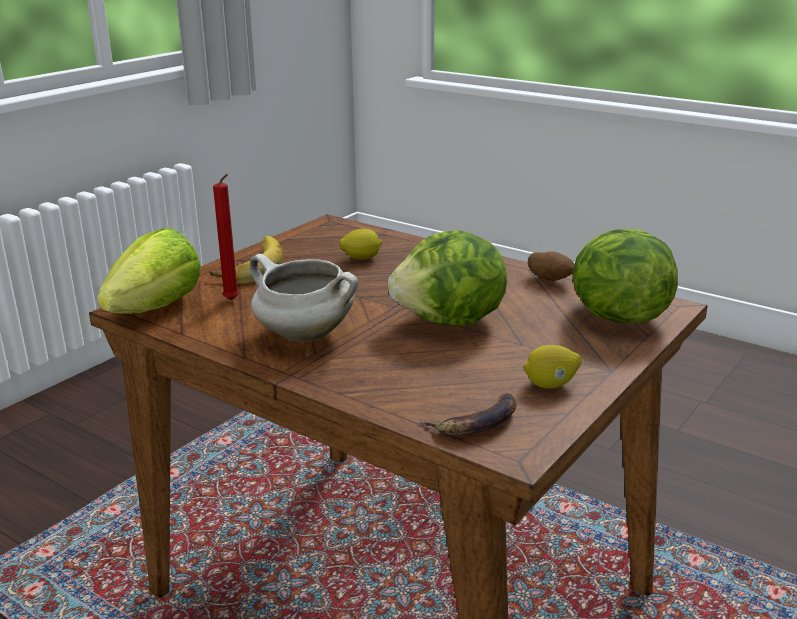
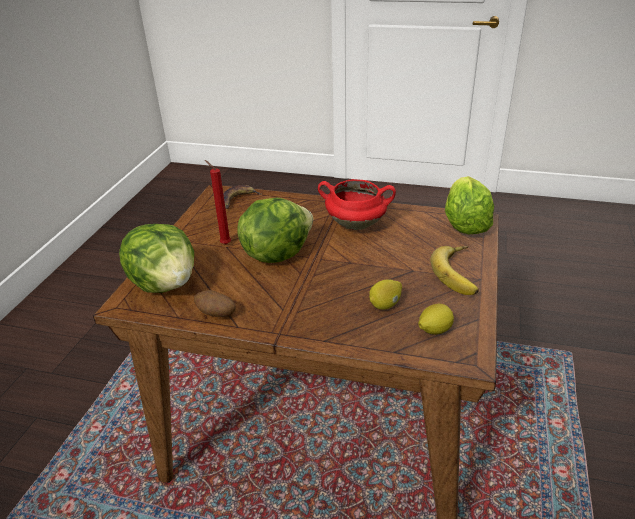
camera: 160 degrees right, 10 degrees up
red candle [213,174,239,300] -> red candle moved to [205,160,231,244]
white cooking pot [250,254,358,342] -> red cooking pot [318,179,396,230]
lemon [523,345,582,389] -> lemon moved to [418,304,454,335]

